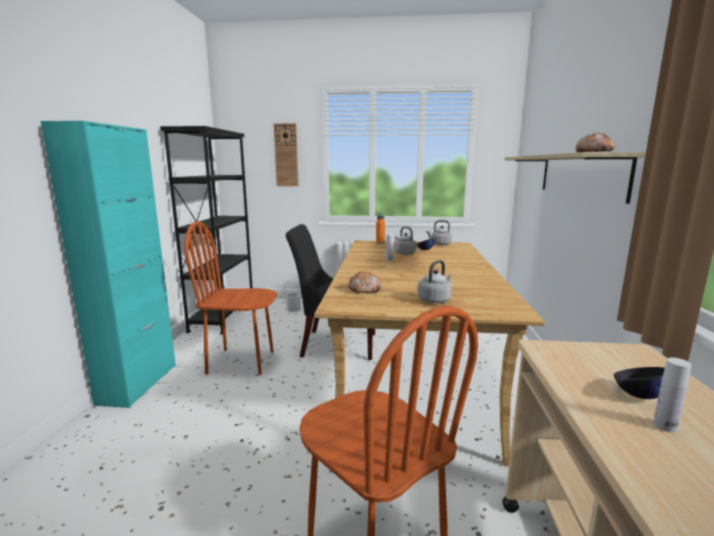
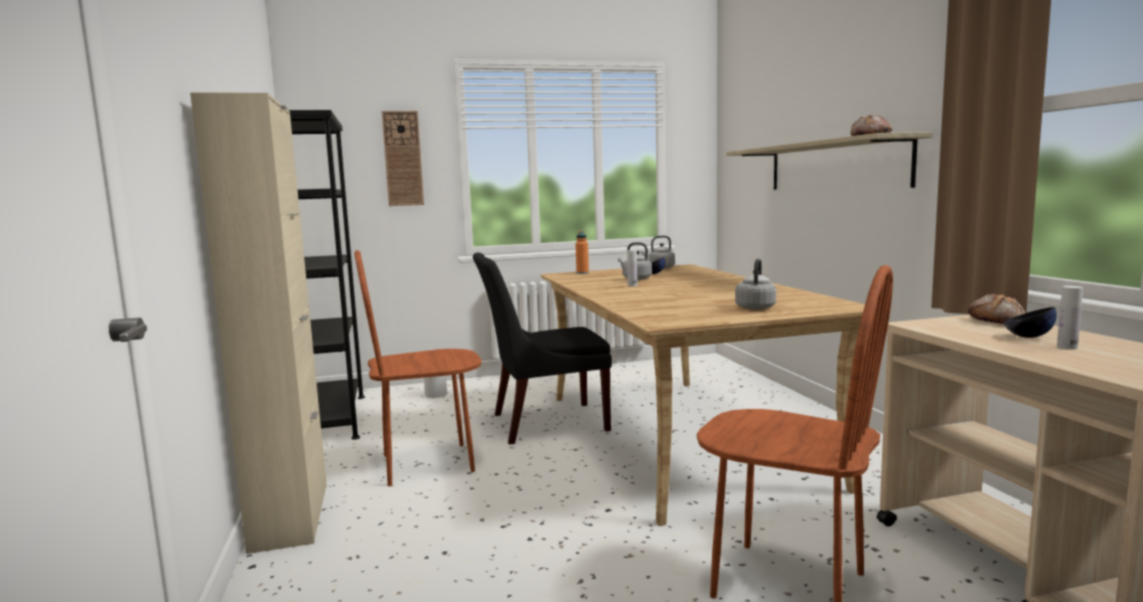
camera: 20 degrees left, 5 degrees down
turquoise cabinet [41,121,176,408] -> beige cabinet [190,92,327,554]
bread [348,271,381,293] -> bread moved to [968,294,1025,324]

